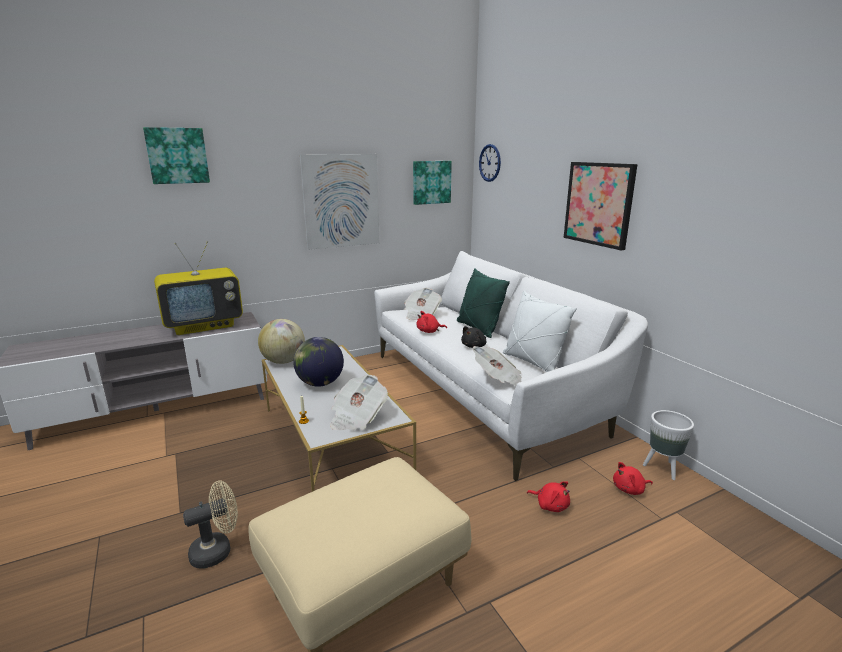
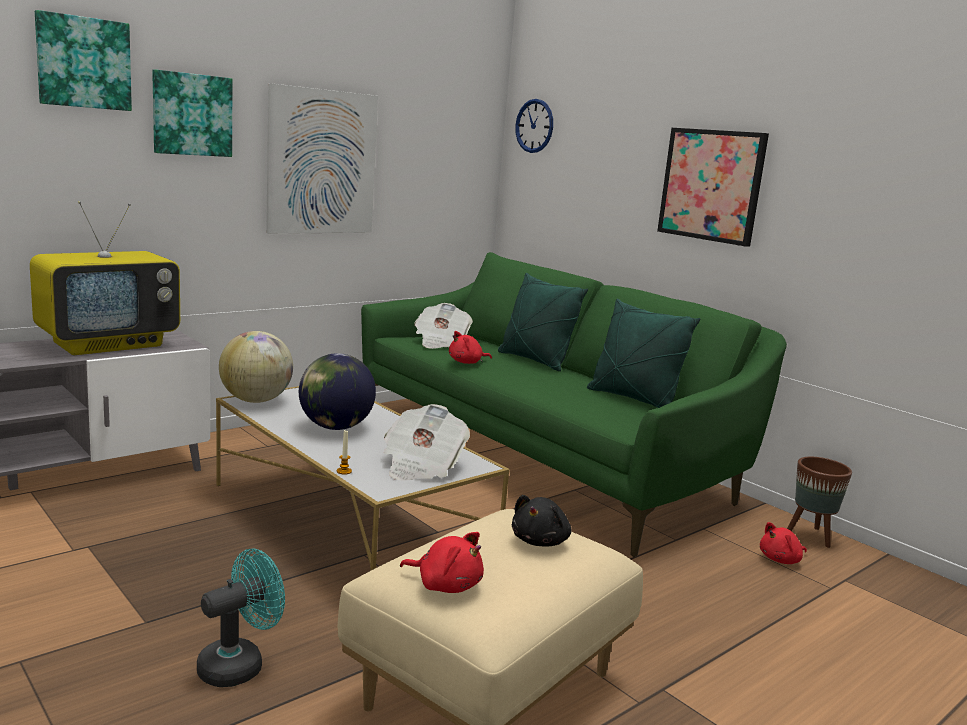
camera: 15 degrees left, 5 degrees down
beige fan [183,480,238,569] -> turquoise fan [197,548,285,687]
white sofa [374,251,648,481] -> green sofa [361,252,787,558]
picture [413,161,452,205] -> picture moved to [152,70,232,157]
black plush toy [461,326,487,348] -> black plush toy moved to [512,495,571,547]
newspaper [473,346,522,386] -> none
white pillow [503,291,577,372] -> green pillow [587,299,700,408]
red plush toy [527,481,570,512] -> red plush toy moved to [400,532,484,593]
white planter [643,410,694,480] -> brown planter [787,457,852,548]

